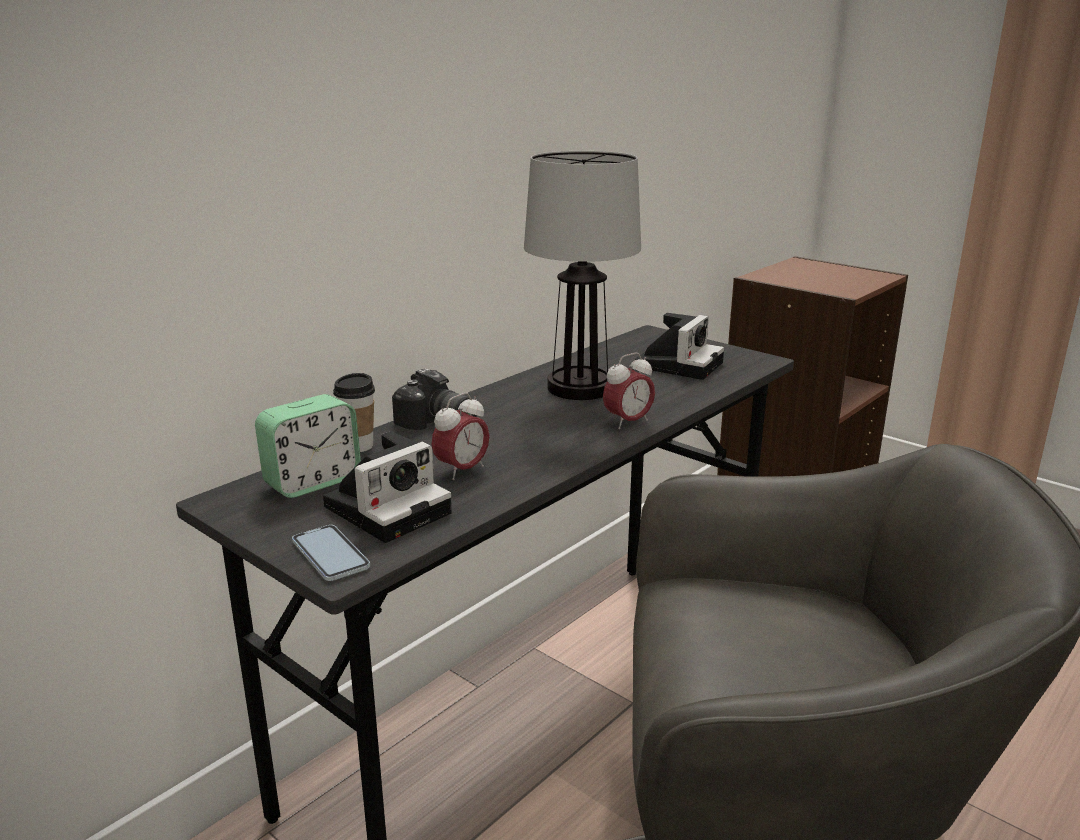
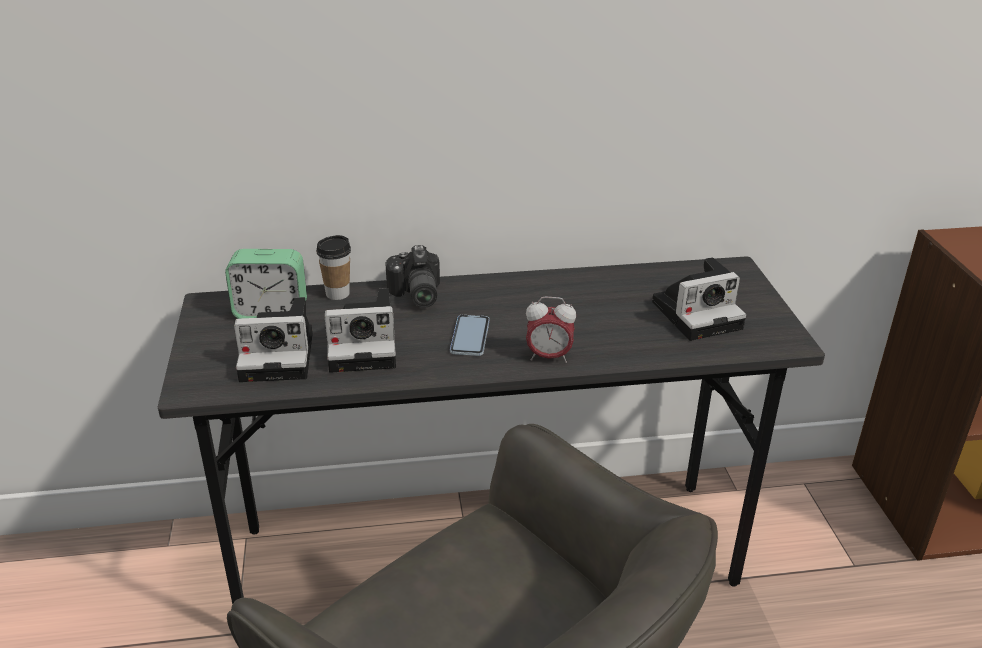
camera: 40 degrees right, 10 degrees up
phone [292,525,370,581] -> phone moved to [450,315,490,356]
alarm clock [432,393,490,480] -> camera [325,288,396,373]
table lamp [524,151,641,400] -> none

